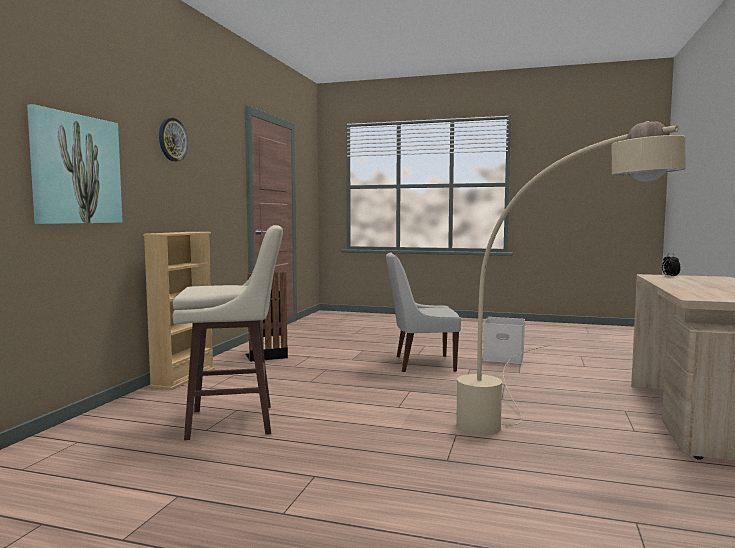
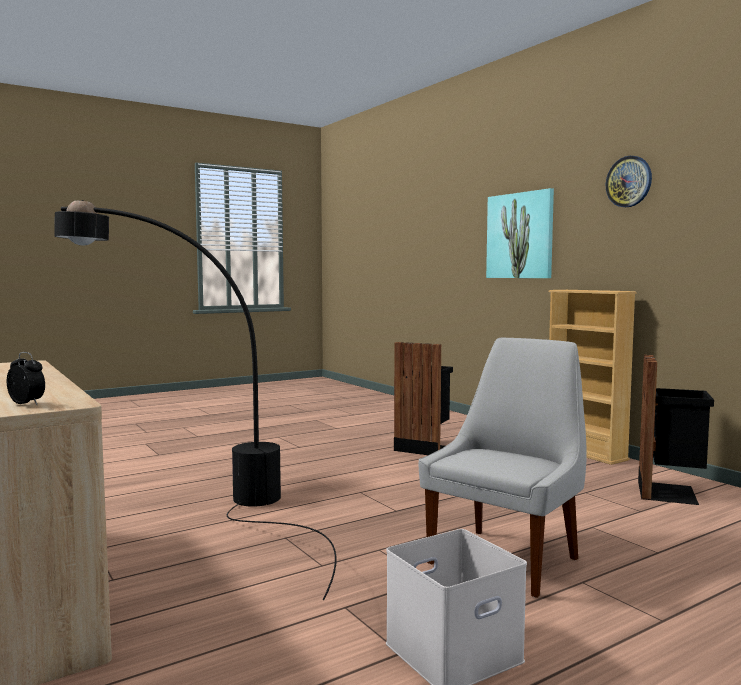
camera: 130 degrees right, 0 degrees up
beige stool [173,225,283,440] -> black trash can [394,342,453,455]
beige floor lamp [456,121,686,436] -> black floor lamp [54,200,337,600]

